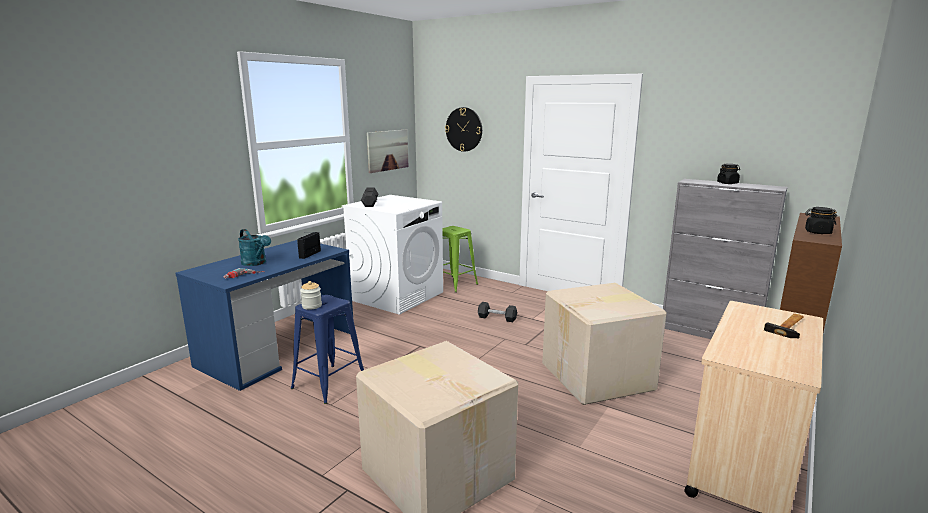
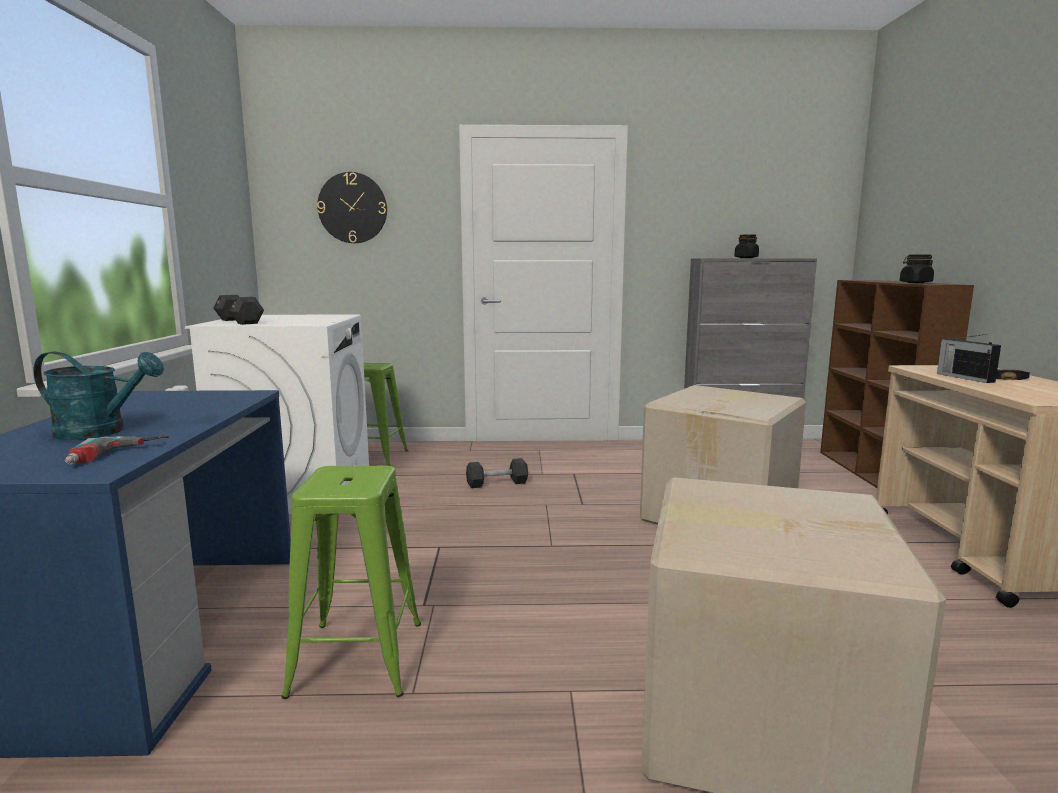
camera: 35 degrees left, 5 degrees down
blue stool [291,295,364,404] -> green stool [282,465,421,699]
radio [297,232,321,259] -> radio moved to [937,333,1001,383]
jar [300,281,322,310] -> none
picture [367,129,408,173] -> none

